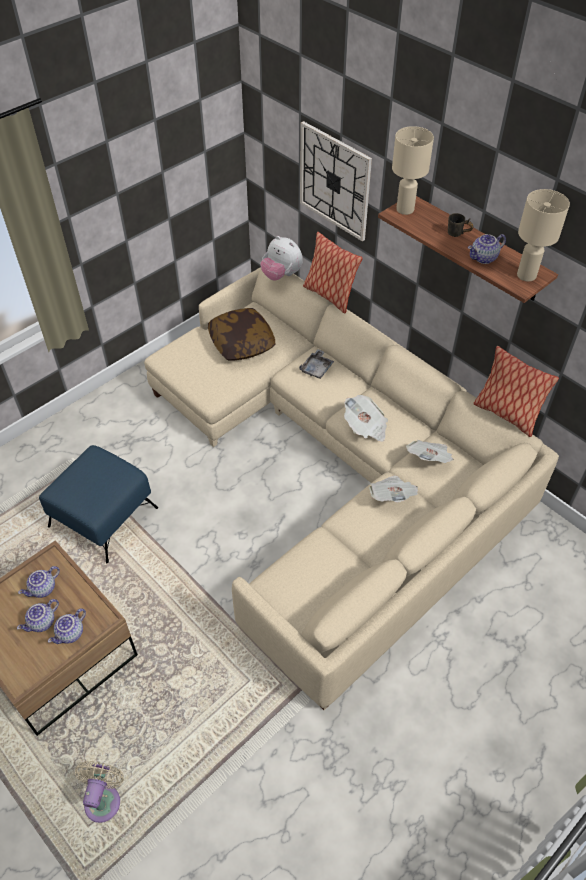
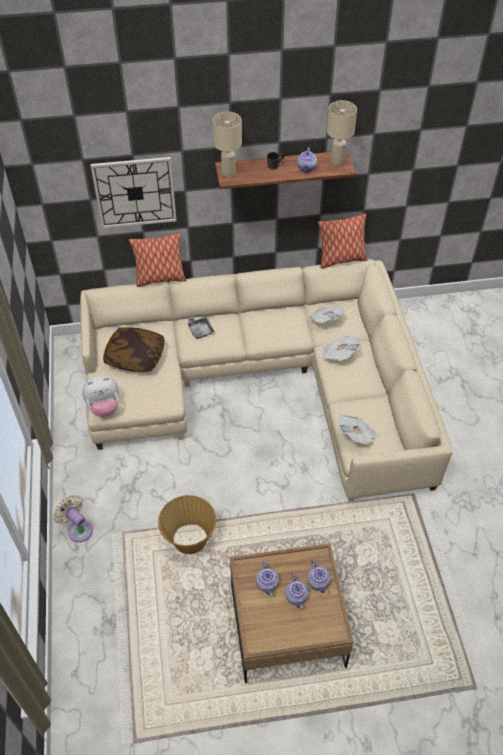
camera: 55 degrees left, 0 degrees up
blue ottoman [39,445,158,563] -> basket [158,495,216,554]
beige fan [75,761,124,823] -> beige fan moved to [53,495,93,542]
plush toy [260,236,303,281] -> plush toy moved to [82,376,119,417]
newspaper [344,395,388,442] -> newspaper moved to [338,415,378,445]

